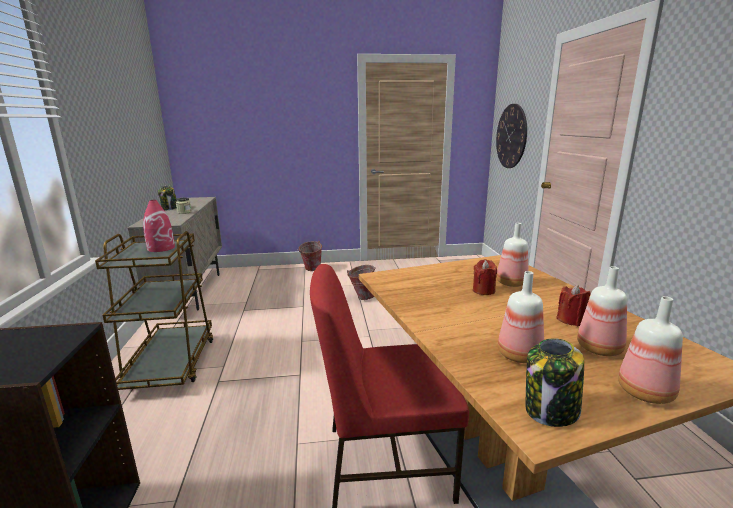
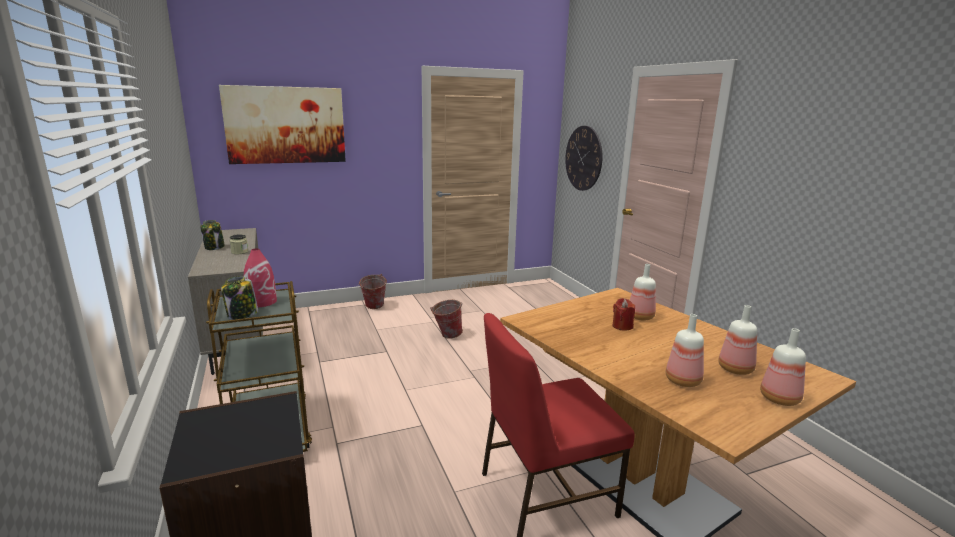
camera: 15 degrees left, 0 degrees up
jar [526,338,584,427] -> jar moved to [221,276,258,320]
red candle [556,285,591,326] -> none
none -> picture [219,85,346,164]

